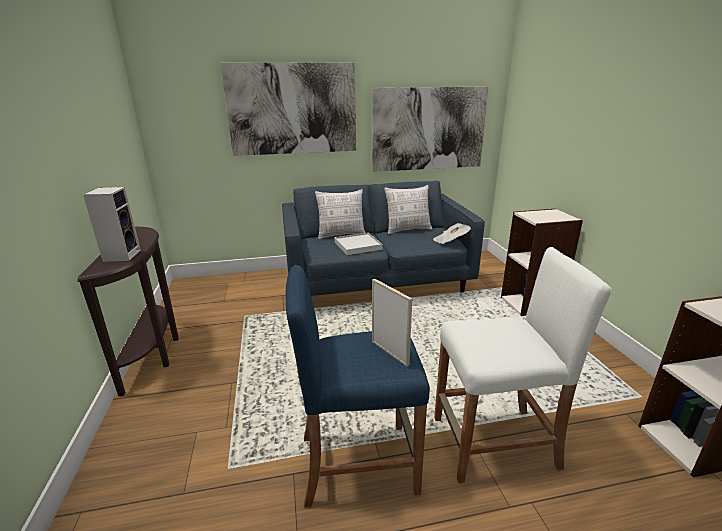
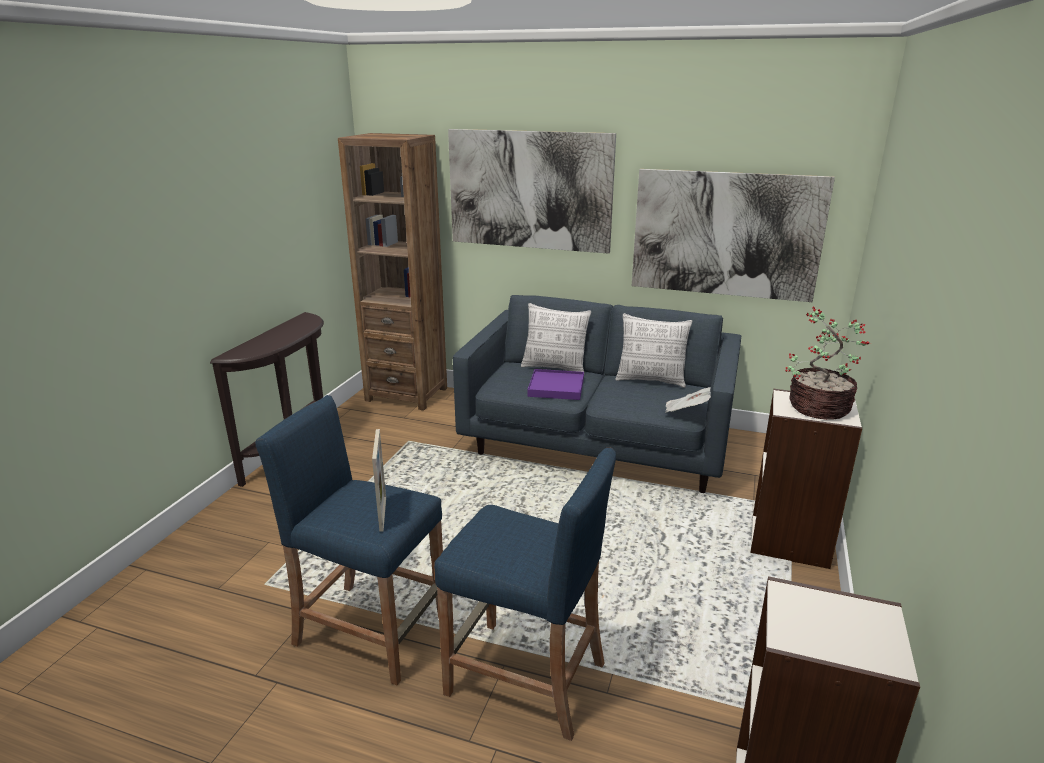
camera: 30 degrees right, 0 degrees up
speaker [83,187,141,262] -> none
white tray [335,233,383,255] -> purple tray [528,369,584,400]
white stool [434,247,611,483] -> blue stool [434,448,616,741]
none -> brown bookcase [338,133,447,410]
none -> potted plant [785,306,871,420]

